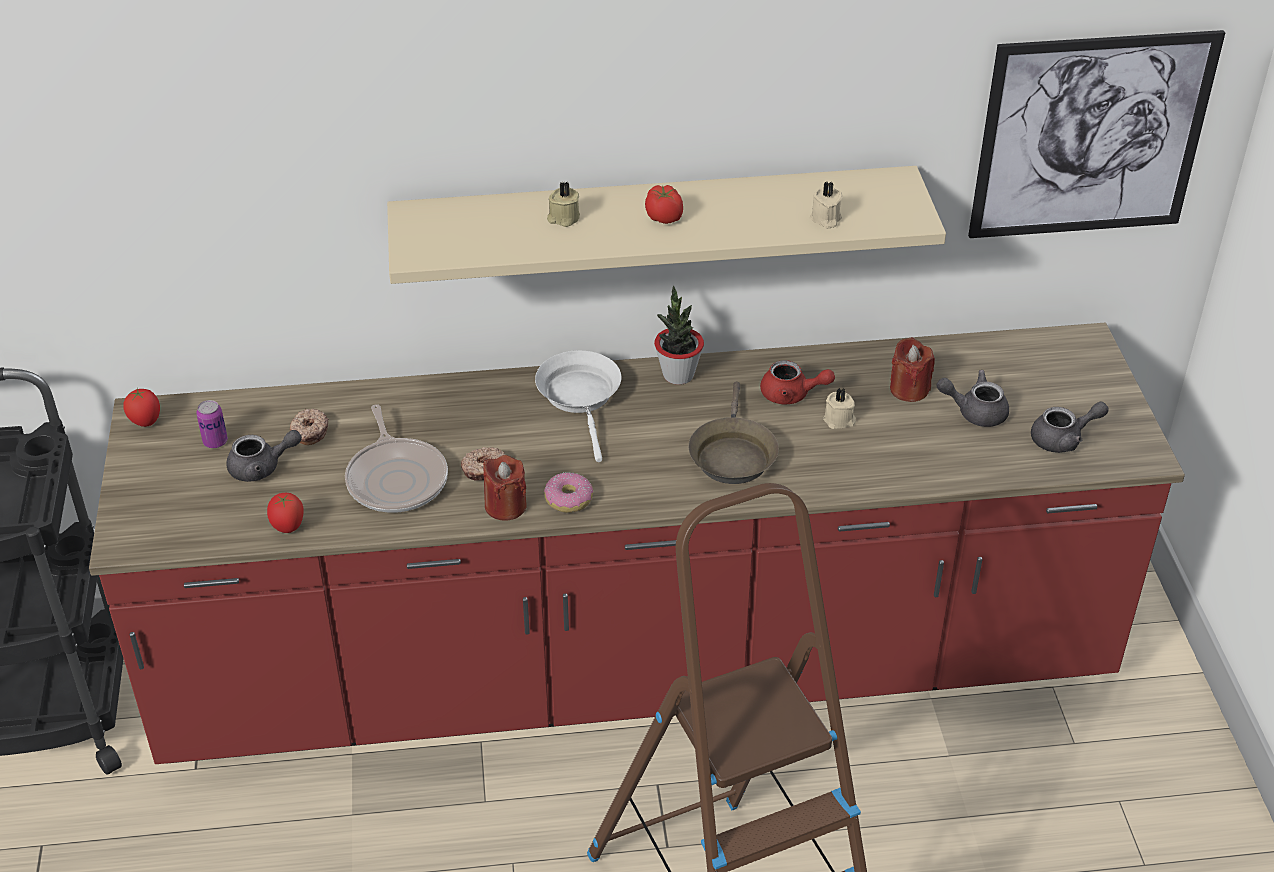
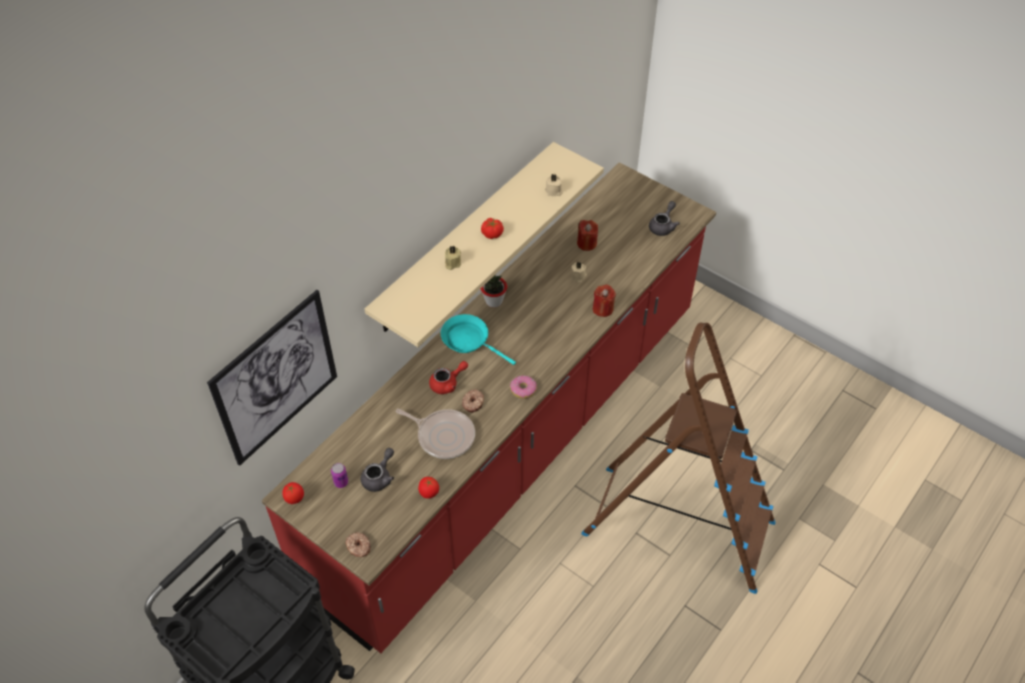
camera: 45 degrees left, 10 degrees up
donut [290,409,329,445] -> donut moved to [345,532,371,557]
red candle [483,455,526,521] -> red candle moved to [593,285,616,317]
white frying pan [535,351,621,462] -> turquoise frying pan [441,314,516,365]
brown frying pan [689,382,779,484] -> none
red teapot [760,360,835,405] -> red teapot moved to [429,361,468,394]
grey teapot [936,370,1009,427] -> none
picture [968,30,1225,238] -> picture moved to [207,290,337,466]

